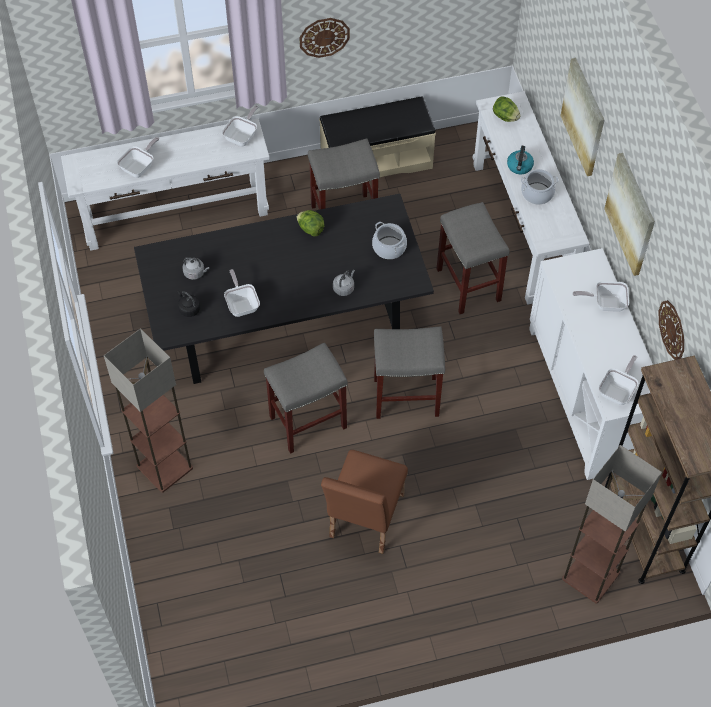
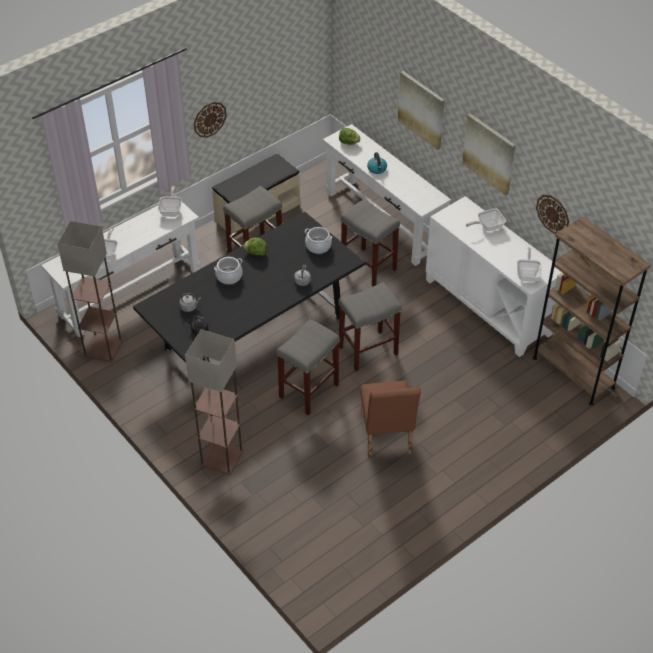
camera: 25 degrees left, 10 degrees down
frying pan [224,269,260,317] -> none
cooking pot [521,169,559,205] -> cooking pot moved to [214,257,243,284]
floor lamp [562,445,662,604] -> floor lamp moved to [57,221,123,362]

